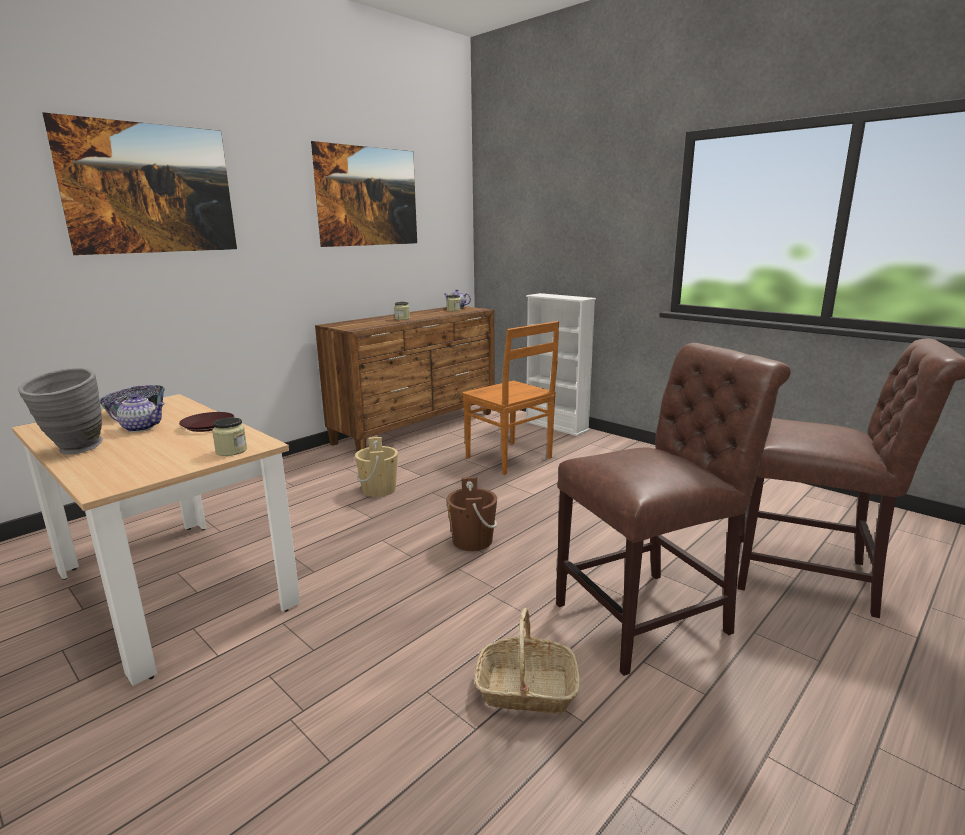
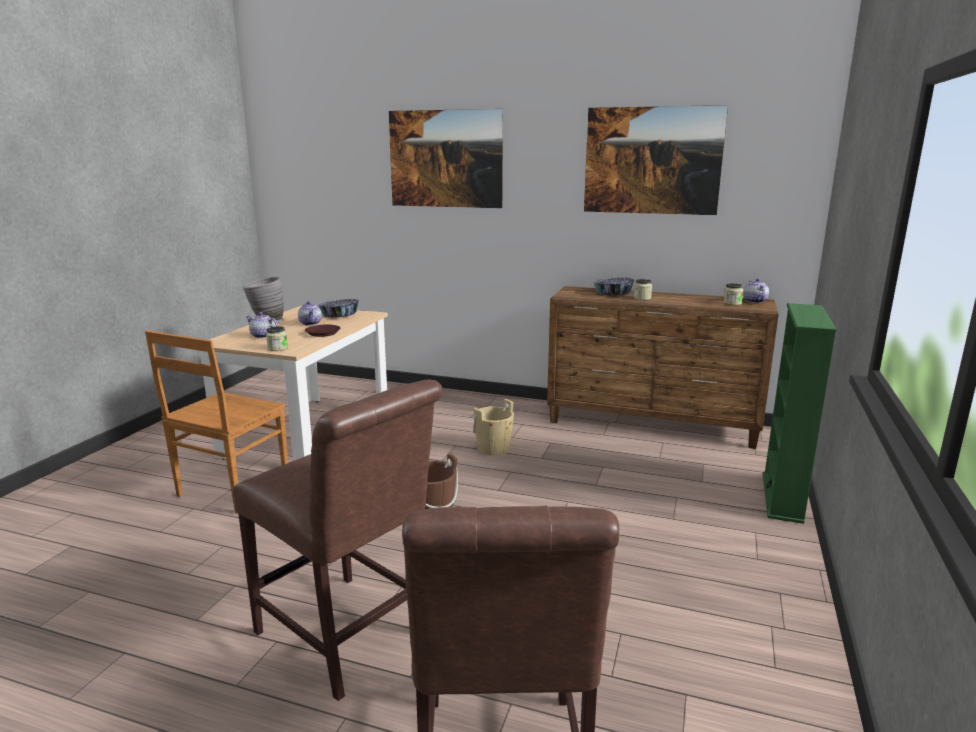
camera: 65 degrees right, 0 degrees up
brown chair [462,321,559,475] -> brown chair moved to [145,330,288,514]
basket [475,608,580,714] -> none
white bookcase [526,293,596,436] -> green bookcase [763,303,837,524]
none -> teapot [246,312,278,338]
none -> bowl [593,277,635,295]

